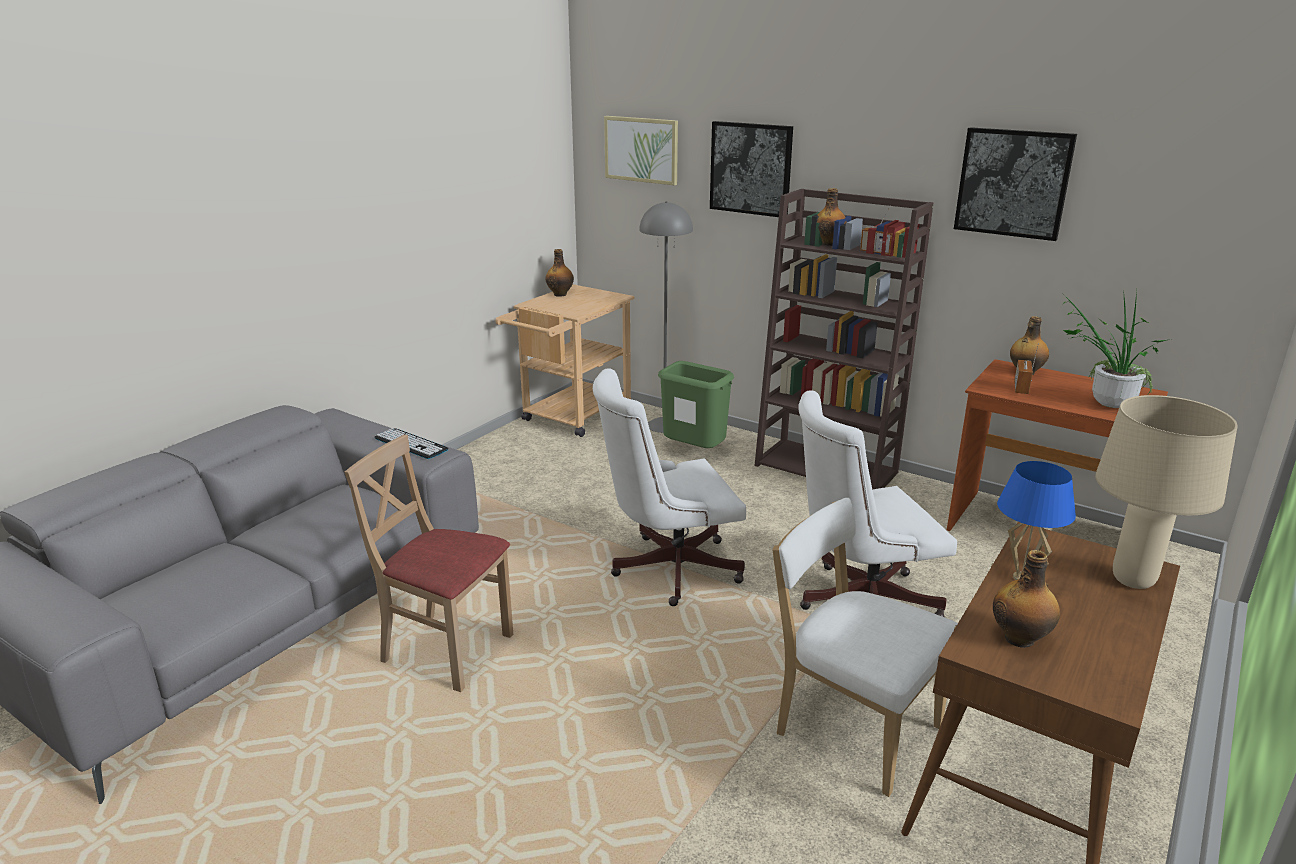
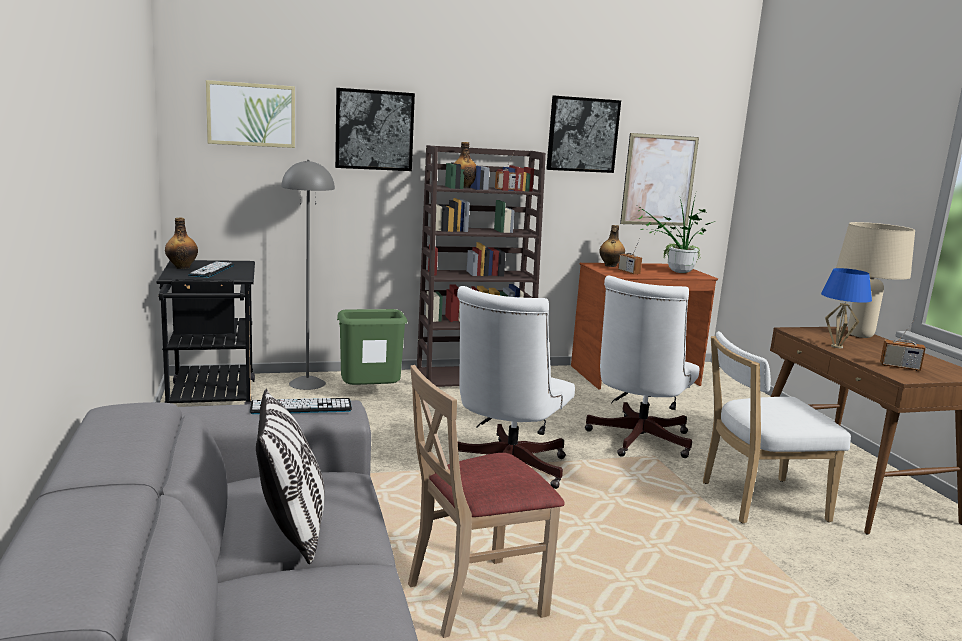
camera: 50 degrees left, 10 degrees down
beige cart [495,284,634,437] -> black cart [157,260,255,404]
bottle [993,550,1060,648] -> radio [880,317,926,371]
none -> keyboard [188,262,234,278]
none -> pillow [256,389,325,564]
none -> picture [620,133,699,226]

